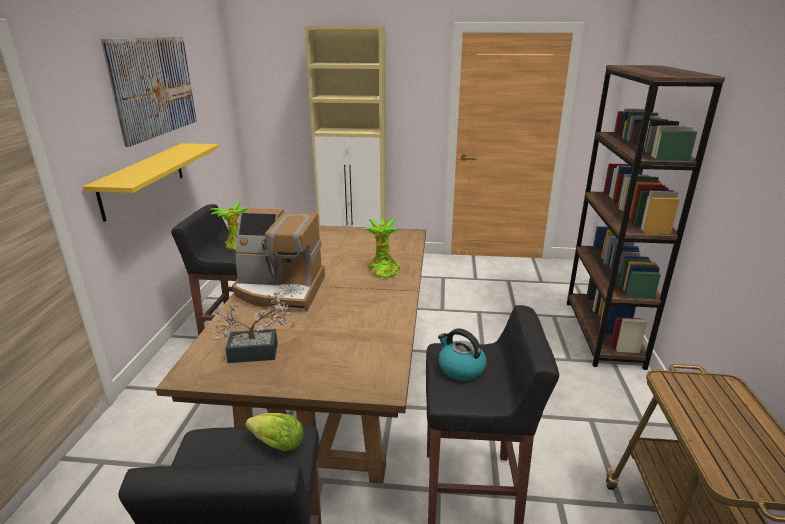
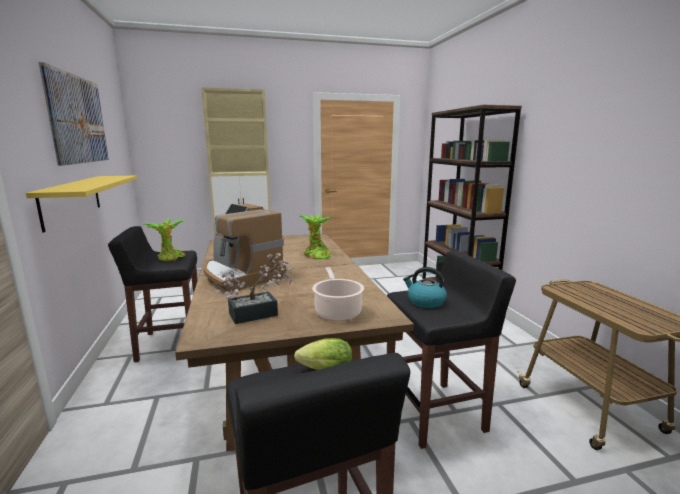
camera: 20 degrees left, 10 degrees down
coffee machine [232,208,325,312] -> coffee machine turned 60 degrees clockwise [203,203,286,293]
none -> cooking pot [312,267,364,321]

